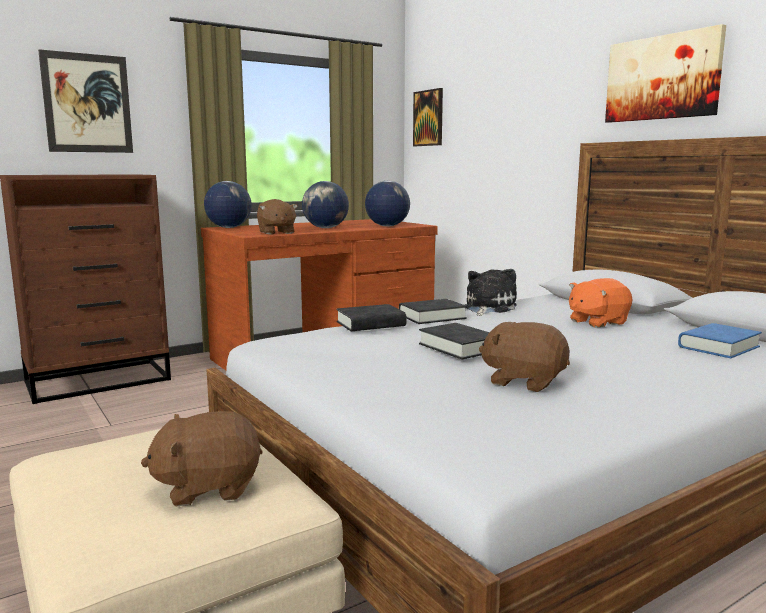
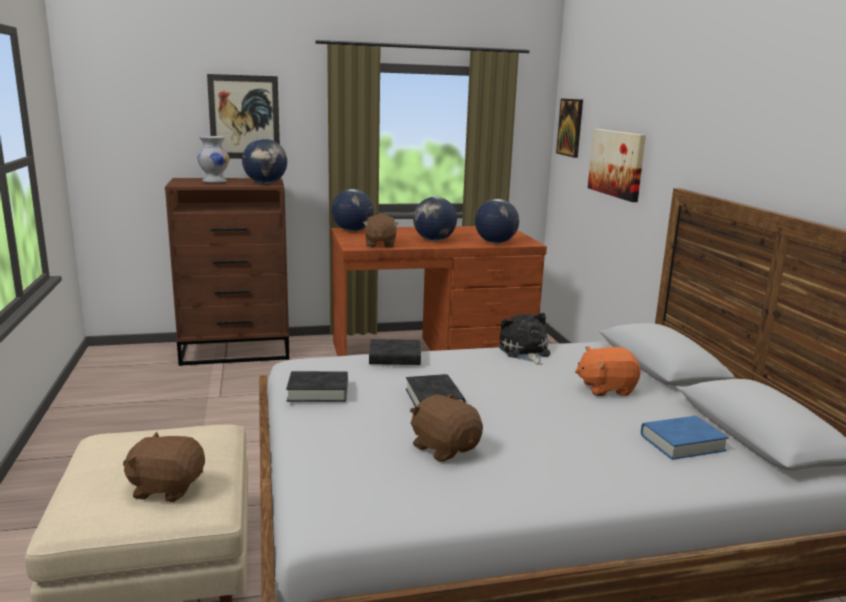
camera: 20 degrees right, 5 degrees up
black book [399,299,467,324] -> black book moved to [286,371,348,402]
plush toy [465,269,517,316] -> plush toy turned 60 degrees counterclockwise [499,312,550,365]
picture [605,24,726,123] -> picture moved to [588,129,646,202]
none -> white vase [197,136,229,183]
none -> globe [242,139,287,184]

